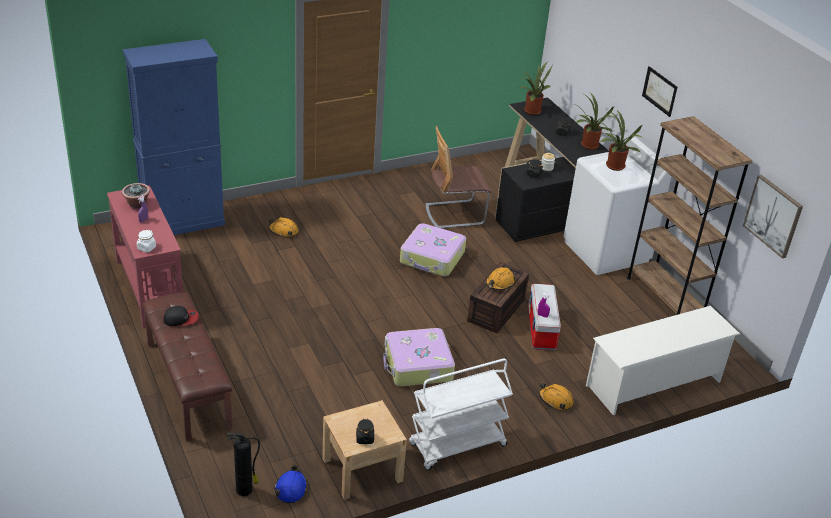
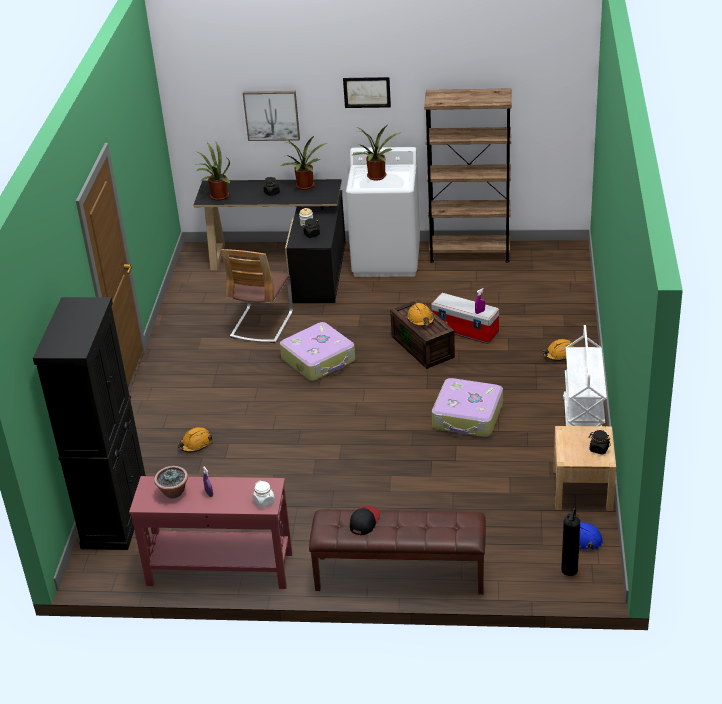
camera: 55 degrees left, 0 degrees up
blue cabinet [123,39,225,235] -> black cabinet [33,297,146,550]
white shoe rack [586,306,740,415] -> none
picture [743,175,803,258] -> picture moved to [243,91,300,141]

